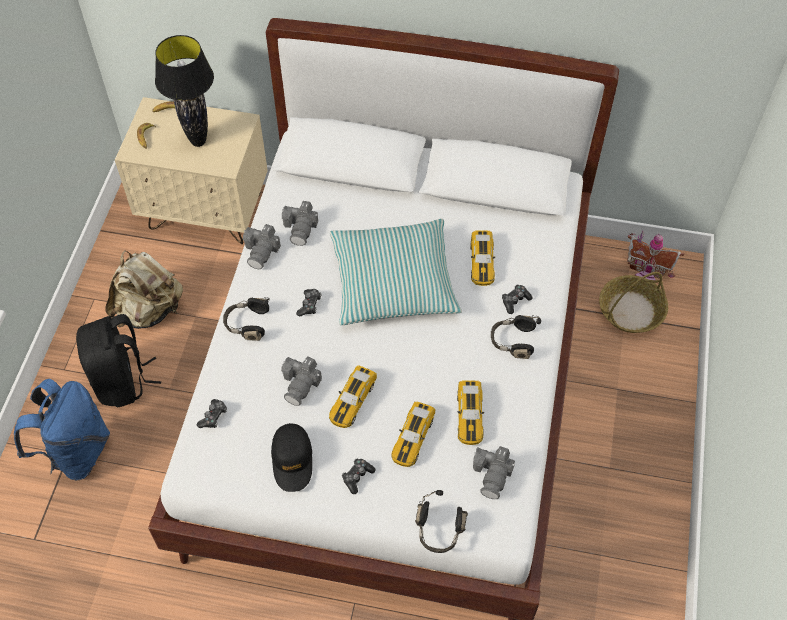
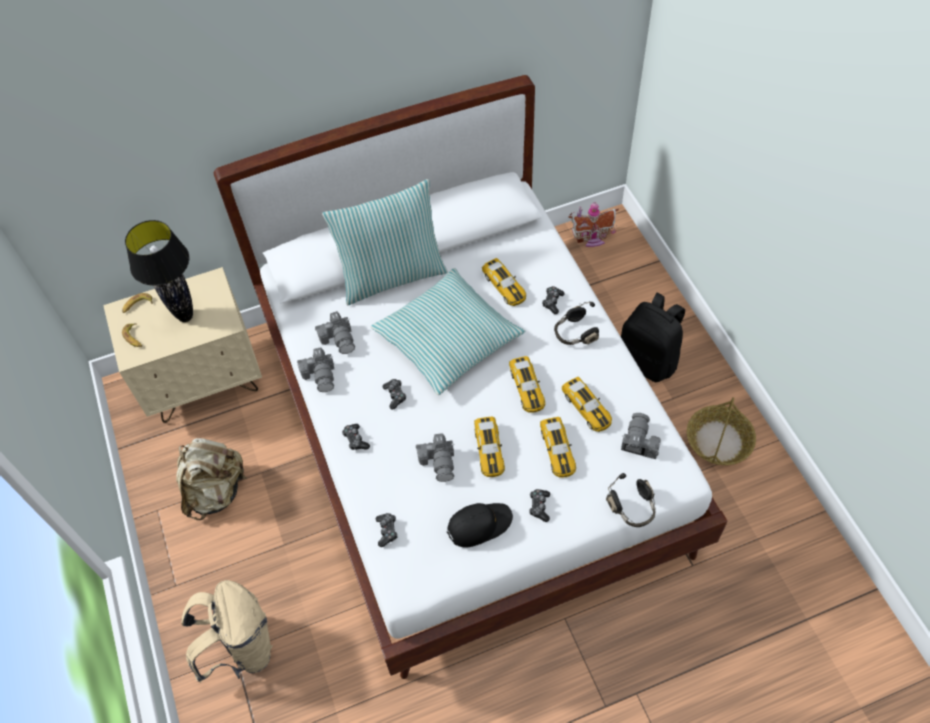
camera: 30 degrees left, 0 degrees up
blue backpack [14,379,110,480] -> beige backpack [181,580,273,683]
black backpack [76,314,161,408] -> black backpack moved to [621,293,685,382]
black headphones [223,298,270,341] -> game controller [342,424,370,450]
black cap [271,423,312,492] -> black cap turned 75 degrees counterclockwise [447,503,513,548]
camera [473,446,515,499] -> camera turned 150 degrees counterclockwise [621,413,661,459]
basket [599,272,668,333] -> basket moved to [687,397,756,465]
none -> pillow [322,179,448,305]
none -> toy car [509,356,545,413]

